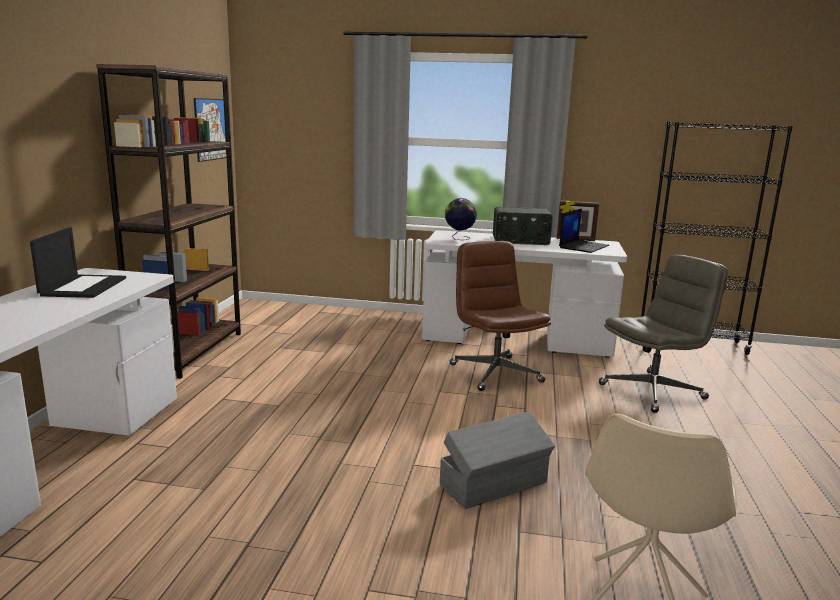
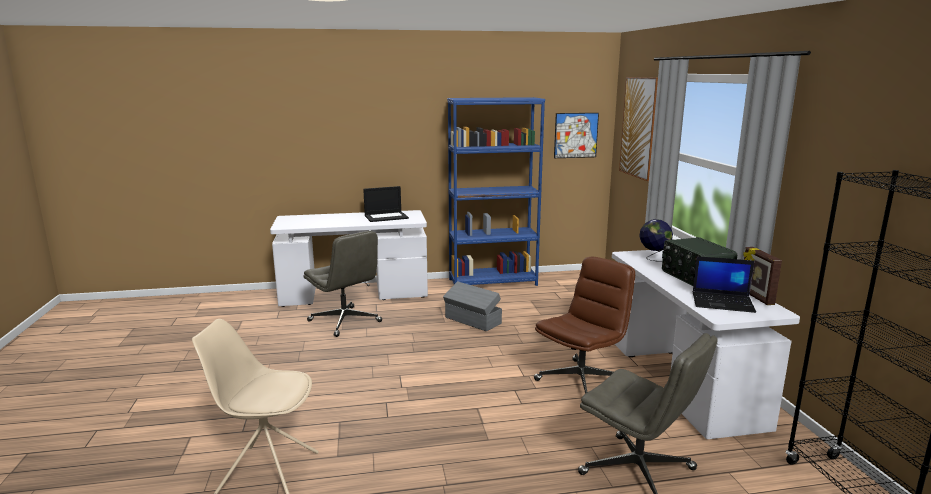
camera: 70 degrees right, 0 degrees up
brown bookcase [96,64,241,379] -> blue bookcase [447,97,545,286]
grey storage box [440,411,555,509] -> grey storage box moved to [443,281,502,331]
none -> grey office chair [303,231,382,337]
none -> picture [619,77,658,181]

